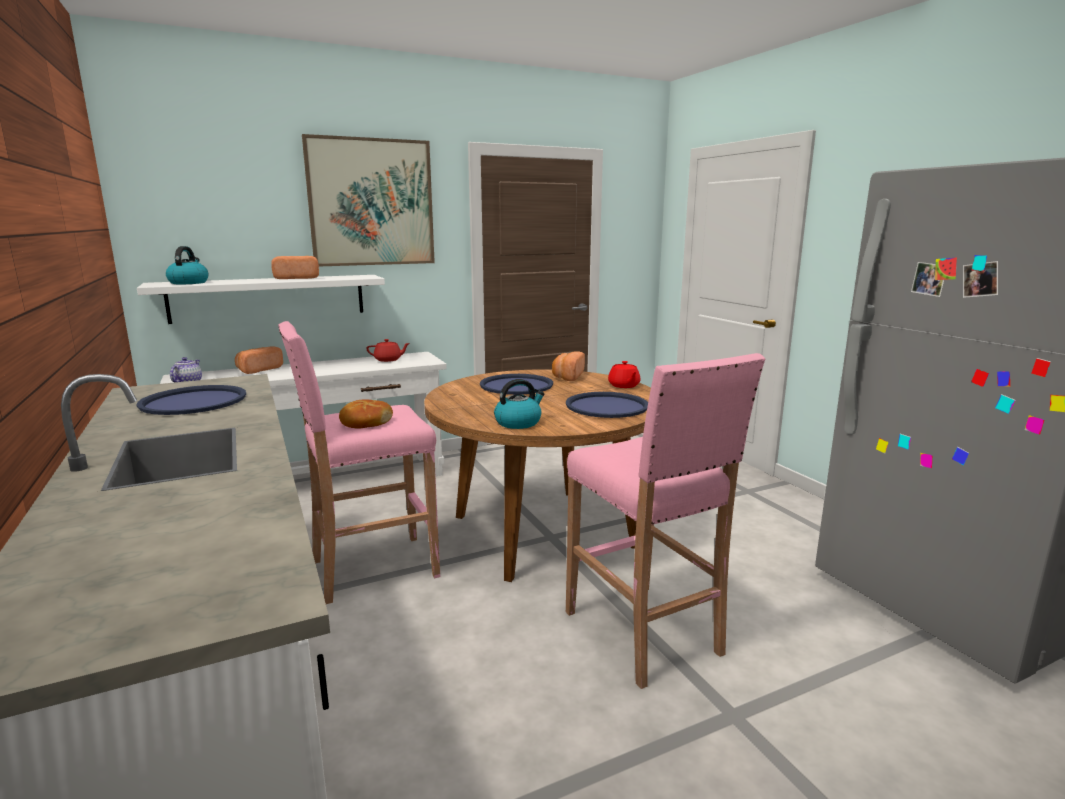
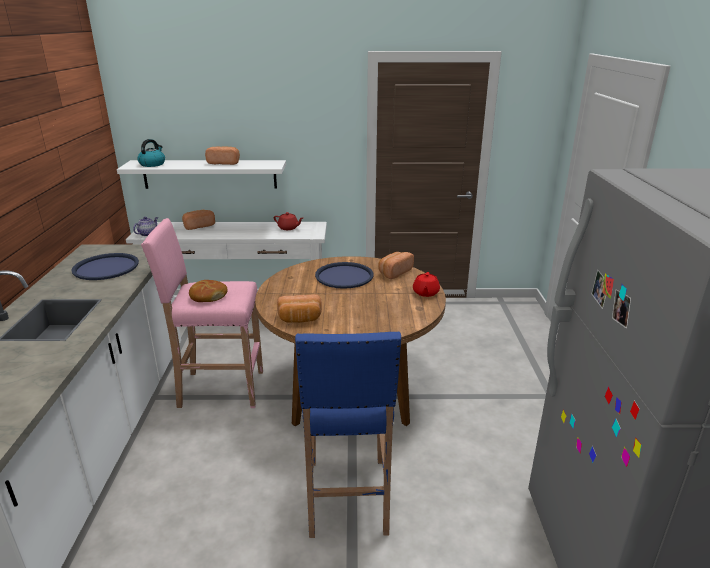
camera: 25 degrees right, 10 degrees up
picture [302,134,435,266] -> none
kettle [494,379,545,429] -> bread [277,294,322,323]
pink stool [566,353,765,689] -> blue stool [295,332,401,538]
blue tray [566,392,648,418] -> none

